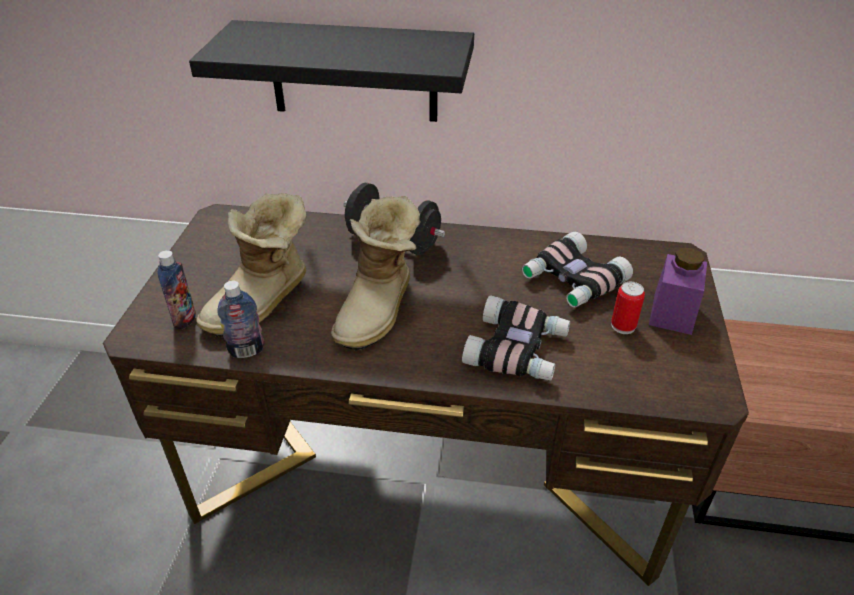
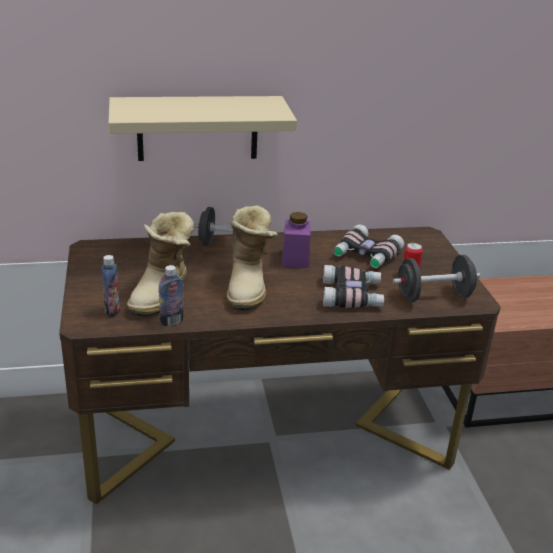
camera: 20 degrees left, 10 degrees down
black shelf [189,20,474,122] -> beige shelf [109,96,297,161]
purple jar [649,248,707,335] -> purple jar moved to [282,212,311,268]
none -> black dumbbell [393,255,480,302]

